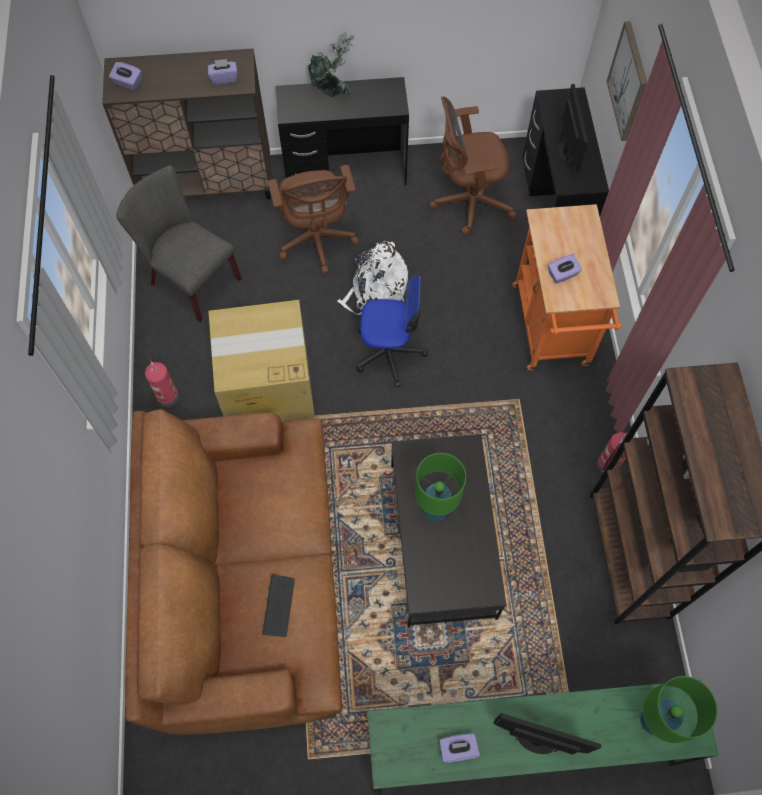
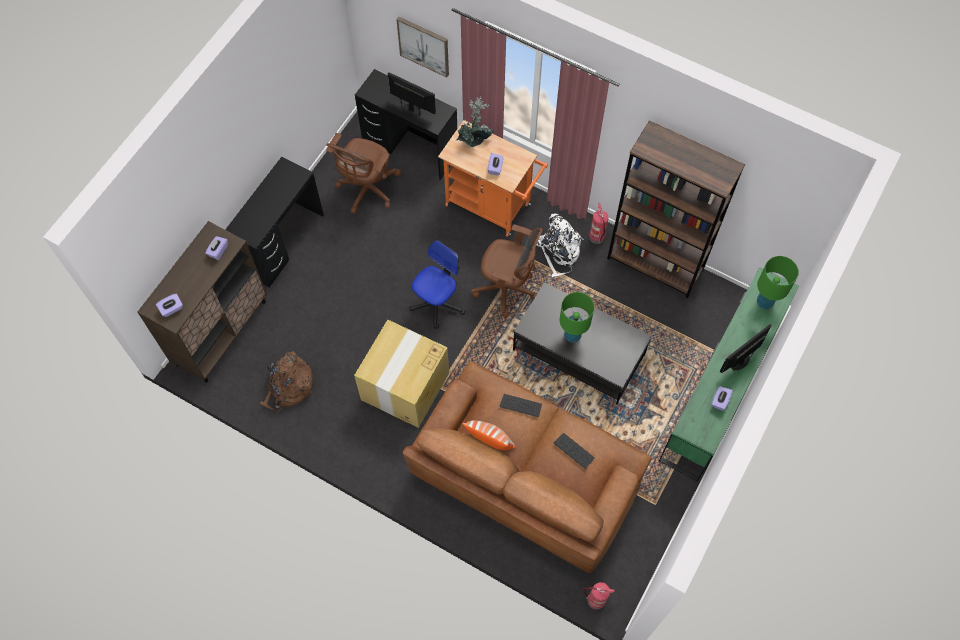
camera: 55 degrees left, 0 degrees up
grey chair [116,165,242,322] -> brown backpack [260,351,313,411]
fire extinguisher [145,357,179,407] -> fire extinguisher moved to [583,582,615,610]
brown office chair [268,165,359,274] -> brown office chair moved to [471,224,542,318]
potted plant [307,32,355,97] -> potted plant moved to [456,96,494,147]
white backpack [337,241,408,315] -> white backpack moved to [536,214,584,277]
none -> pillow [462,420,516,450]
none -> keyboard [500,394,542,417]

